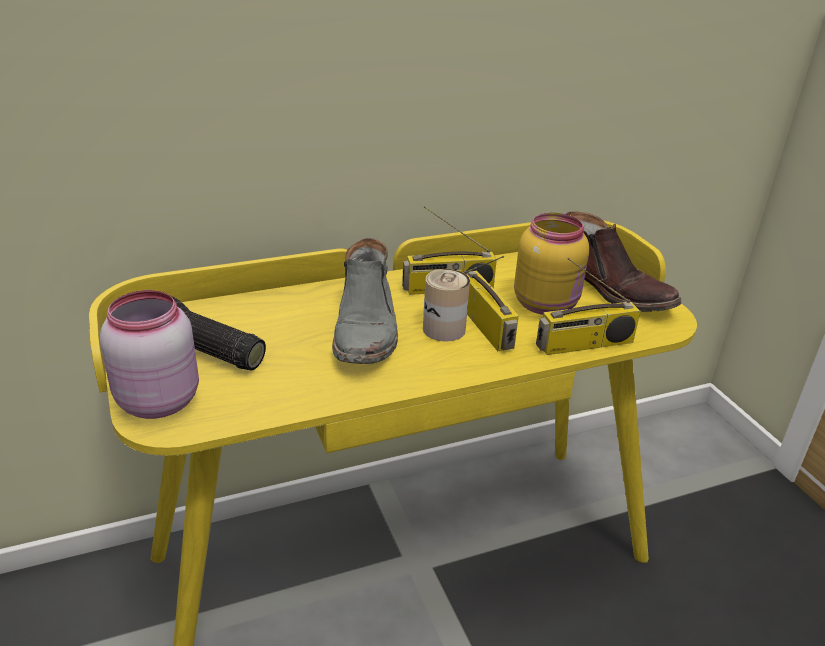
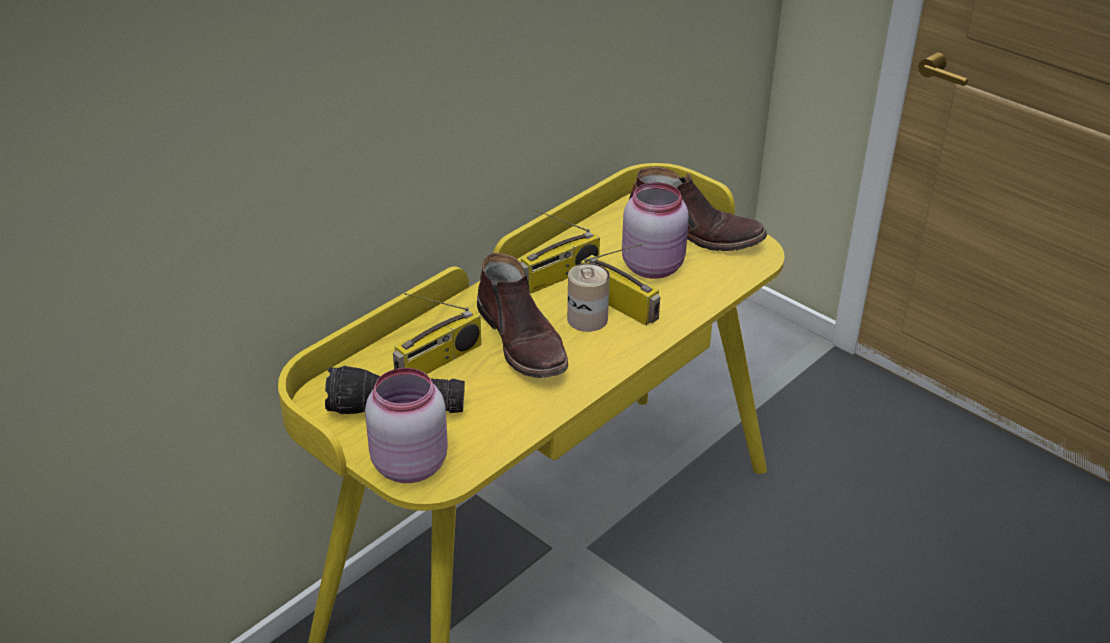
camera: 25 degrees left, 5 degrees up
grey boot [332,238,398,364] -> brown boot [477,253,568,378]
yellow jar [514,213,589,315] -> pink jar [622,182,689,279]
radio [536,258,640,355] -> radio moved to [393,293,481,374]

